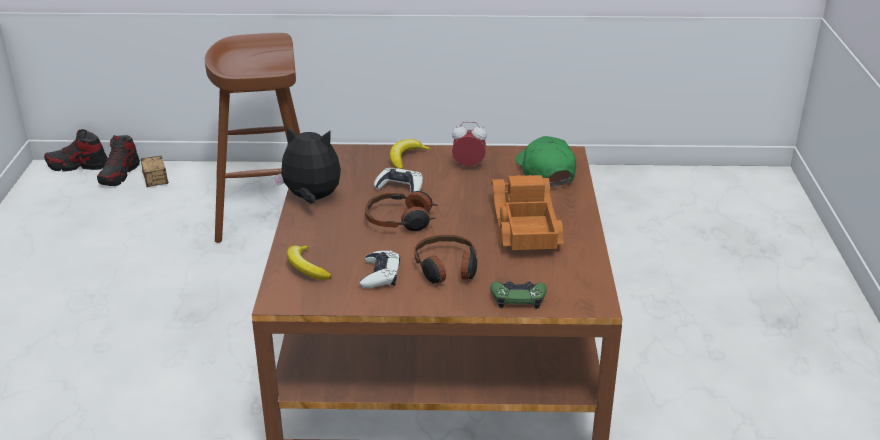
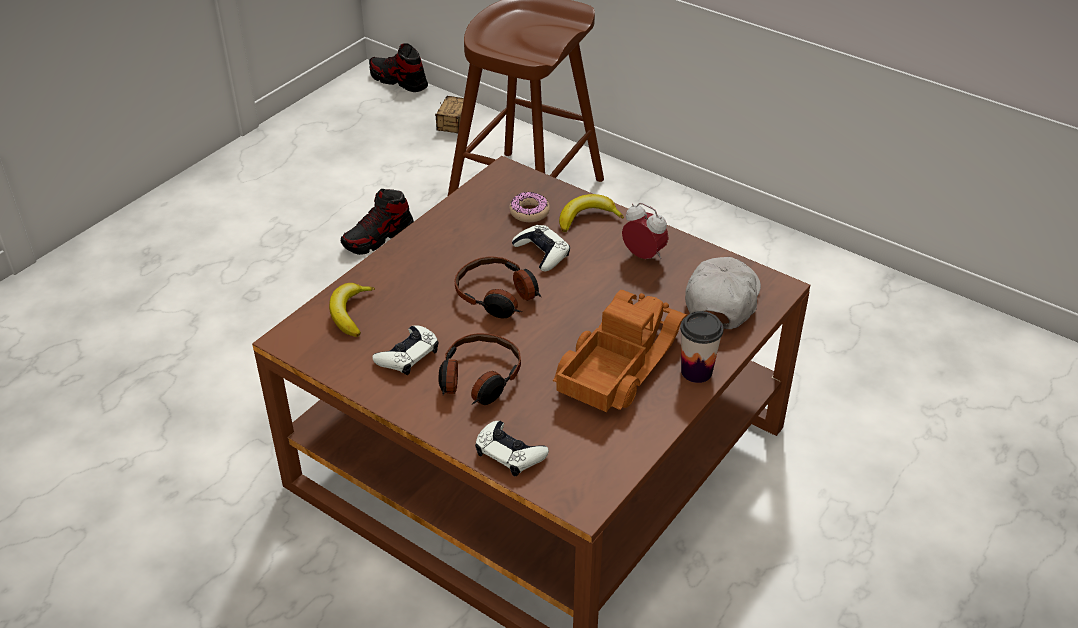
camera: 35 degrees right, 10 degrees up
shoe [97,135,140,186] -> shoe moved to [341,189,414,255]
plush toy [272,126,341,204] -> none
green game controller [490,281,547,309] -> white game controller [475,421,549,476]
green cap [516,136,576,187] -> white cap [685,257,761,329]
none -> donut [509,192,550,222]
none -> cup [680,311,723,383]

